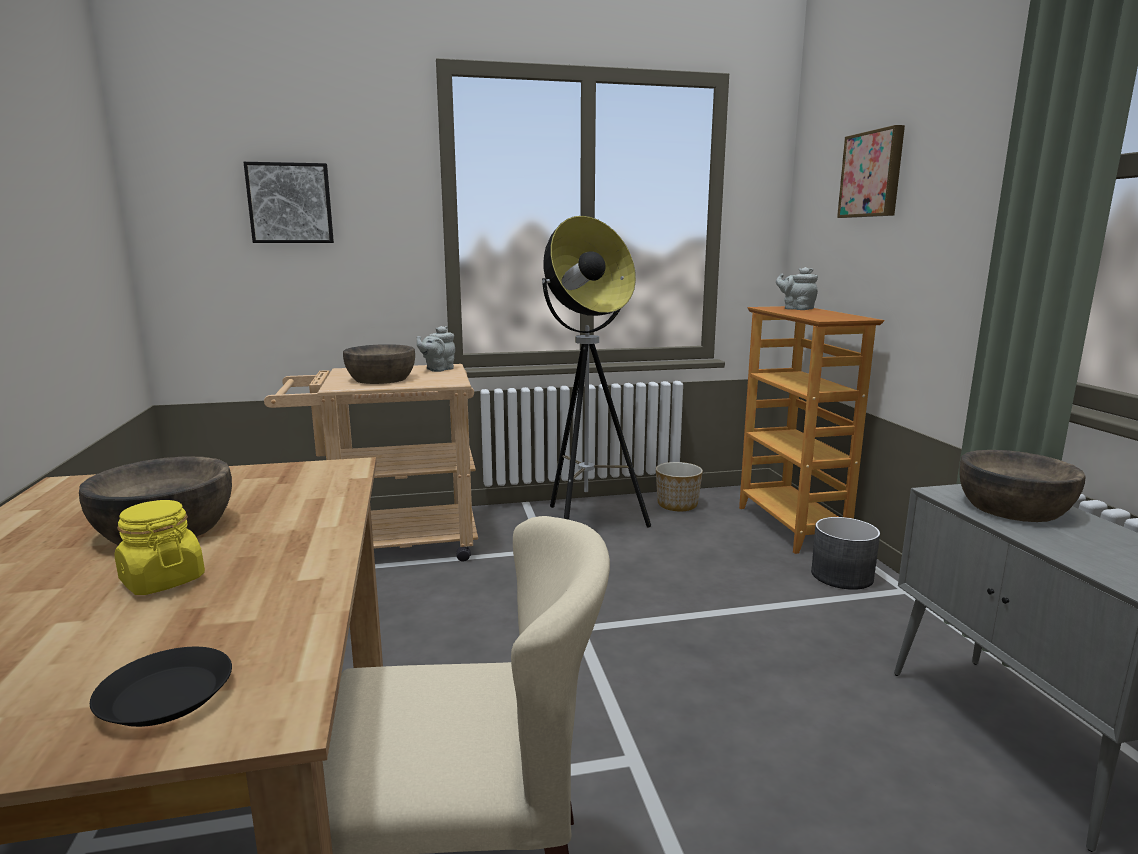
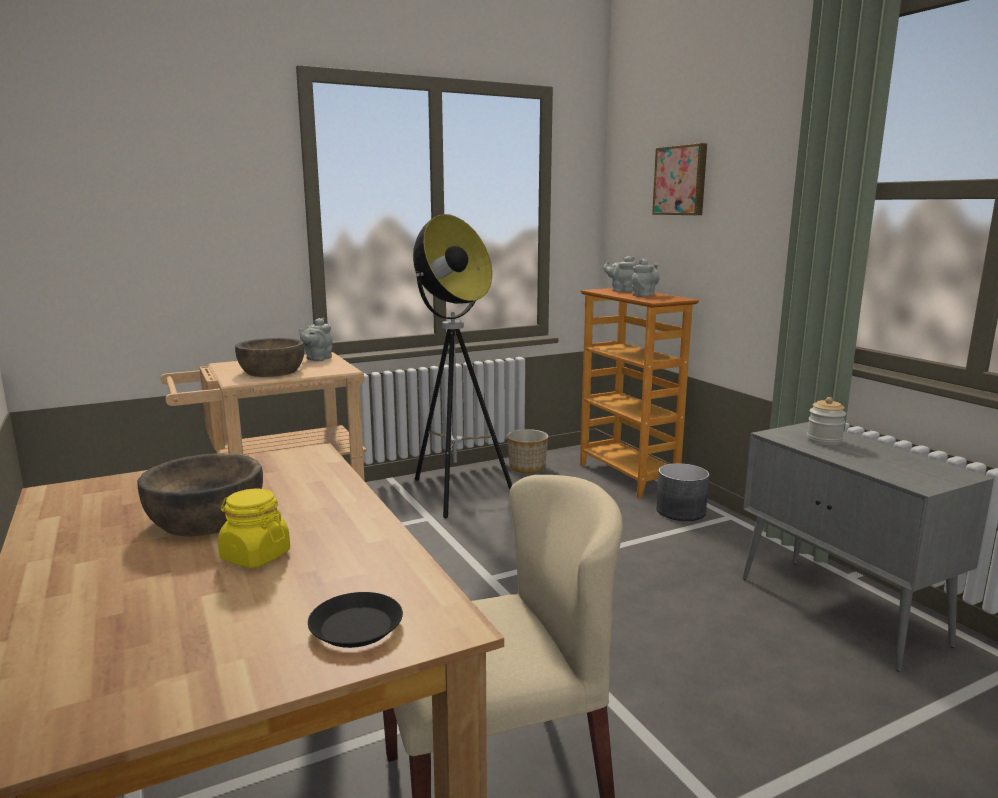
camera: 15 degrees left, 0 degrees up
picture [244,162,334,243] -> none
brown bowl [959,450,1086,522] -> jar [807,397,846,446]
none -> grey teapot [632,258,660,297]

